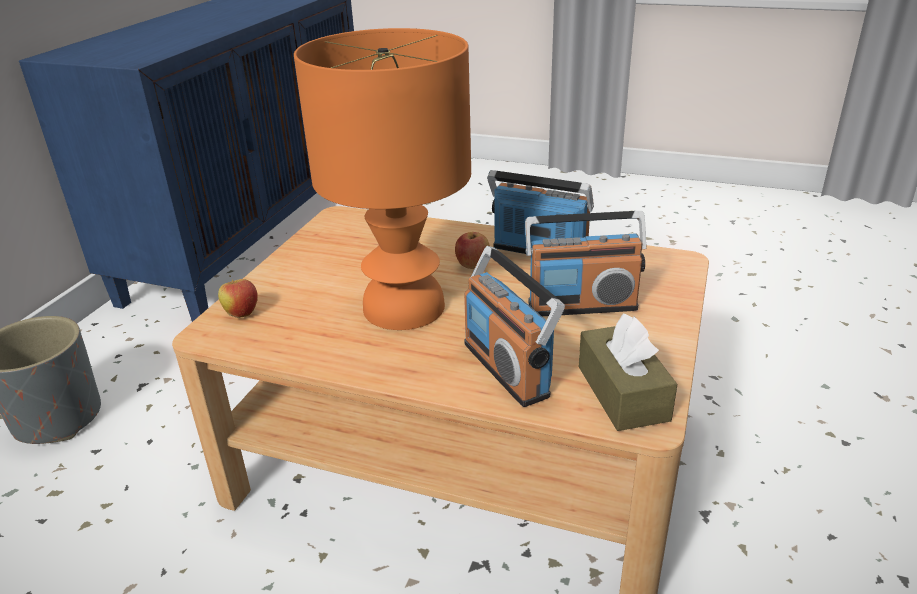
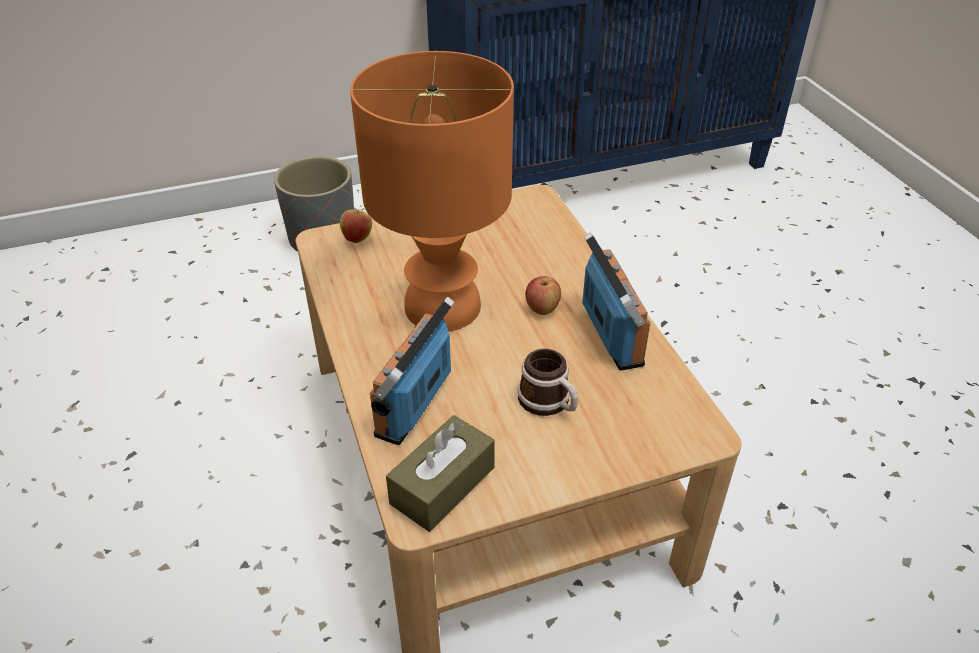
camera: 50 degrees right, 10 degrees up
radio [525,211,647,316] -> mug [517,349,578,416]

